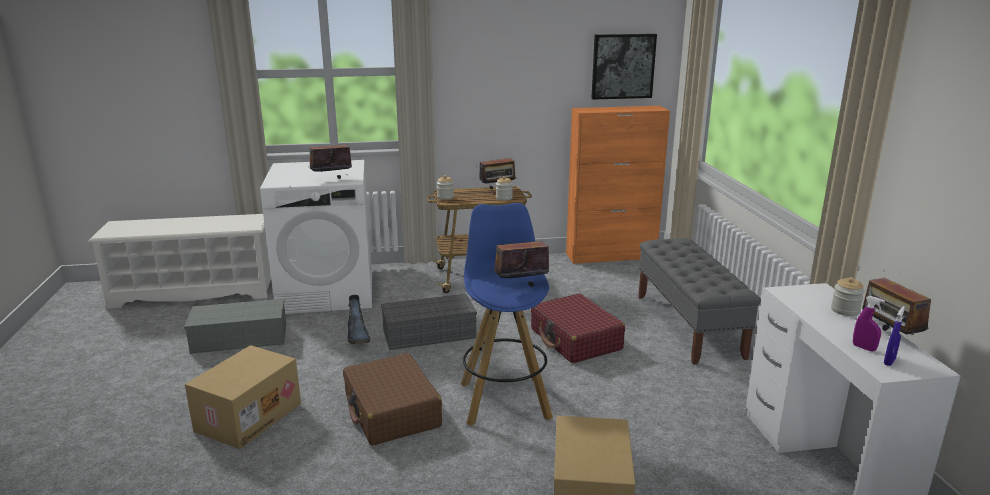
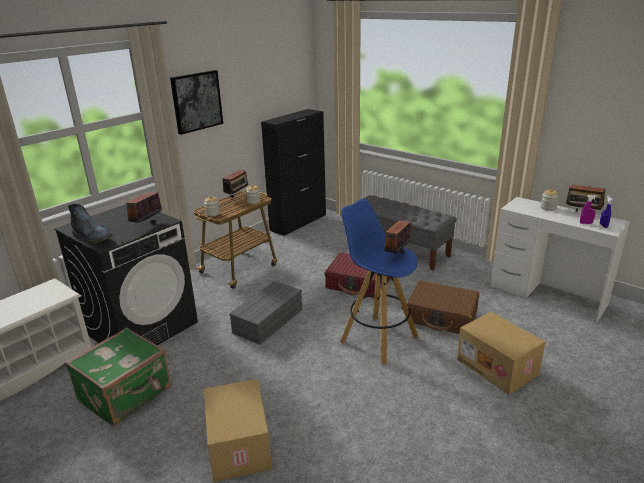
camera: 40 degrees left, 5 degrees up
grey storage box [184,299,286,354] -> green suitcase [65,327,171,426]
white washing machine [260,160,372,314] -> black washing machine [54,204,198,345]
brown suitcase [343,353,442,446] -> brown suitcase moved to [407,280,479,334]
boot [348,295,370,344] -> boot moved to [68,204,113,244]
orange cabinet [566,106,670,264] -> black cabinet [261,109,326,236]
picture [591,34,657,100] -> picture moved to [170,70,223,135]

